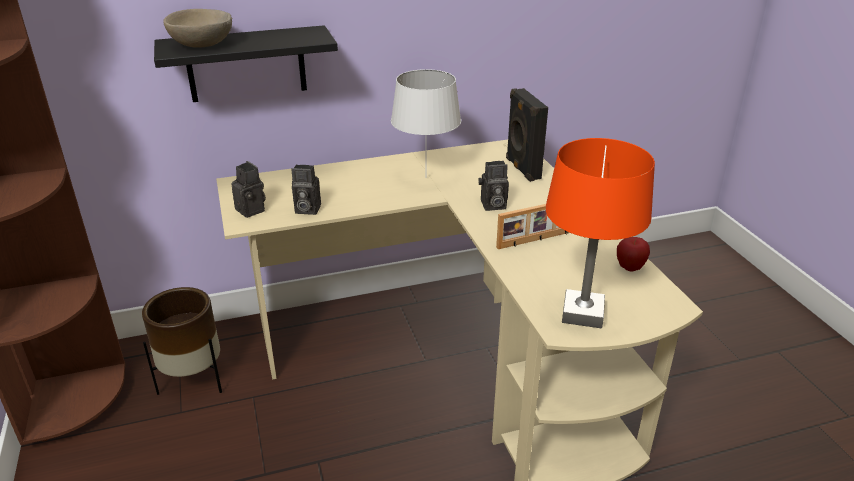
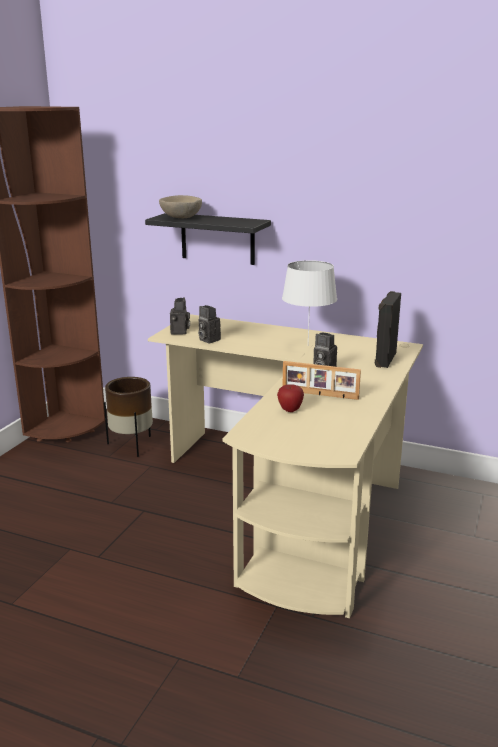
camera: 40 degrees right, 10 degrees down
orange table lamp [546,138,655,329] -> none
apple [617,237,650,271] -> apple moved to [277,384,304,412]

